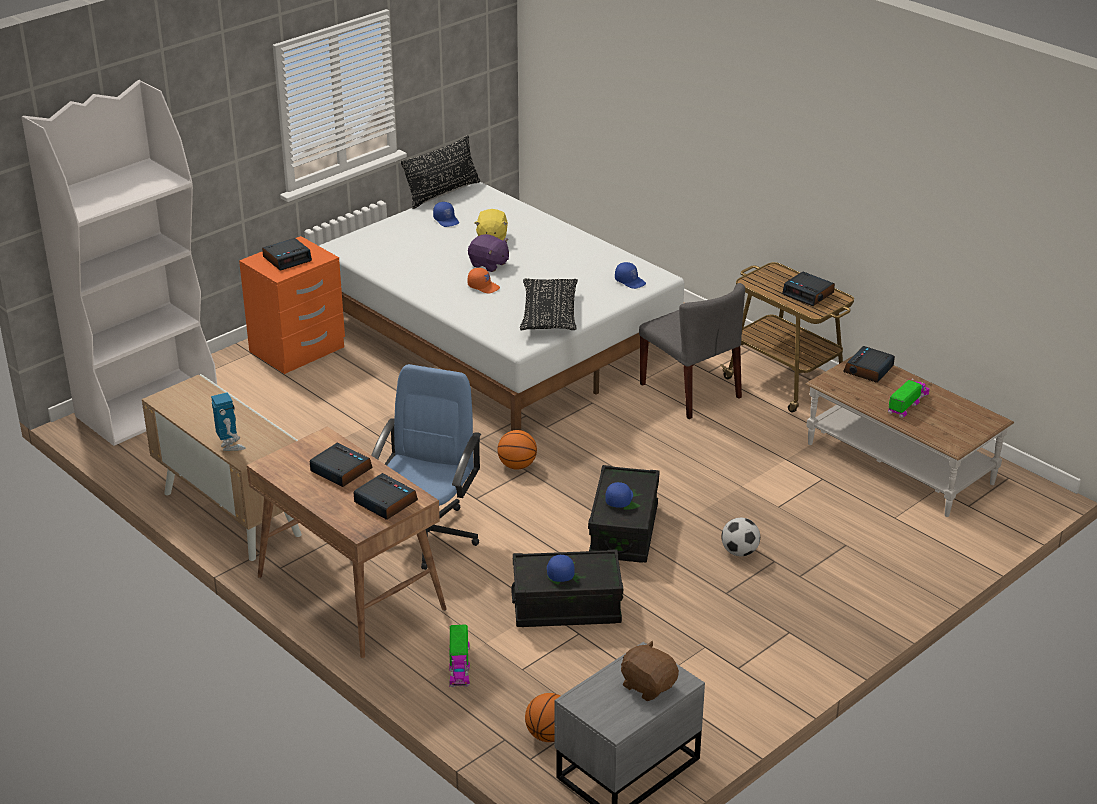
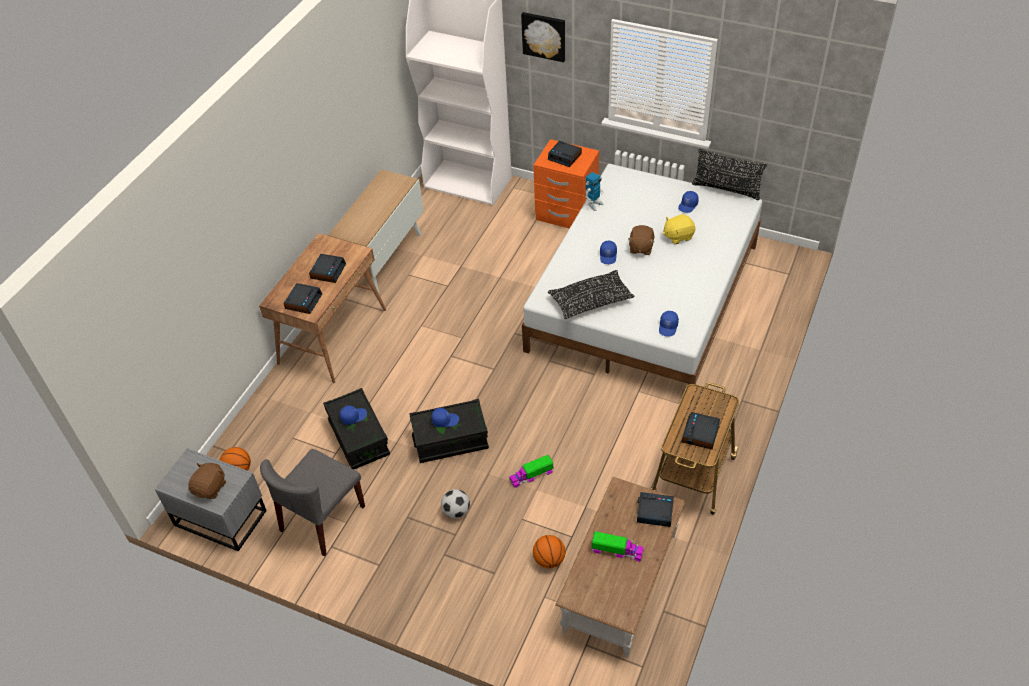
camera: 70 degrees right, 15 degrees up
toy robot [211,392,245,451] -> toy robot moved to [585,172,604,211]
blue office chair [371,364,481,570] -> none
toy truck [449,625,470,687] -> toy truck moved to [509,455,553,488]
orange cap [467,268,500,294] -> blue cap [600,241,617,264]
purple plush toy [468,234,509,272] -> brown plush toy [628,225,655,255]
basketball [497,430,537,470] -> basketball moved to [533,535,566,568]
grey chair [639,283,745,419] -> grey chair moved to [260,449,365,556]
none -> picture [521,12,565,62]

